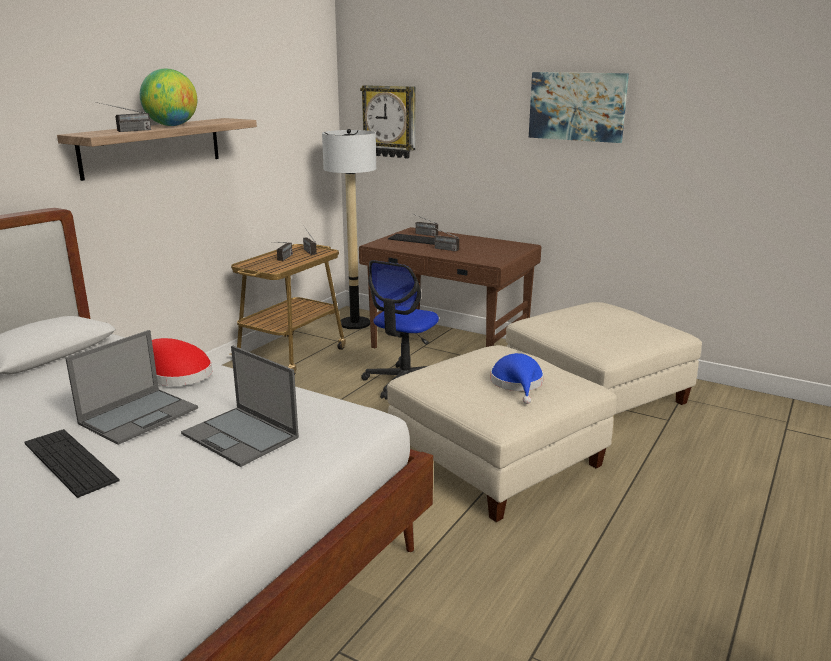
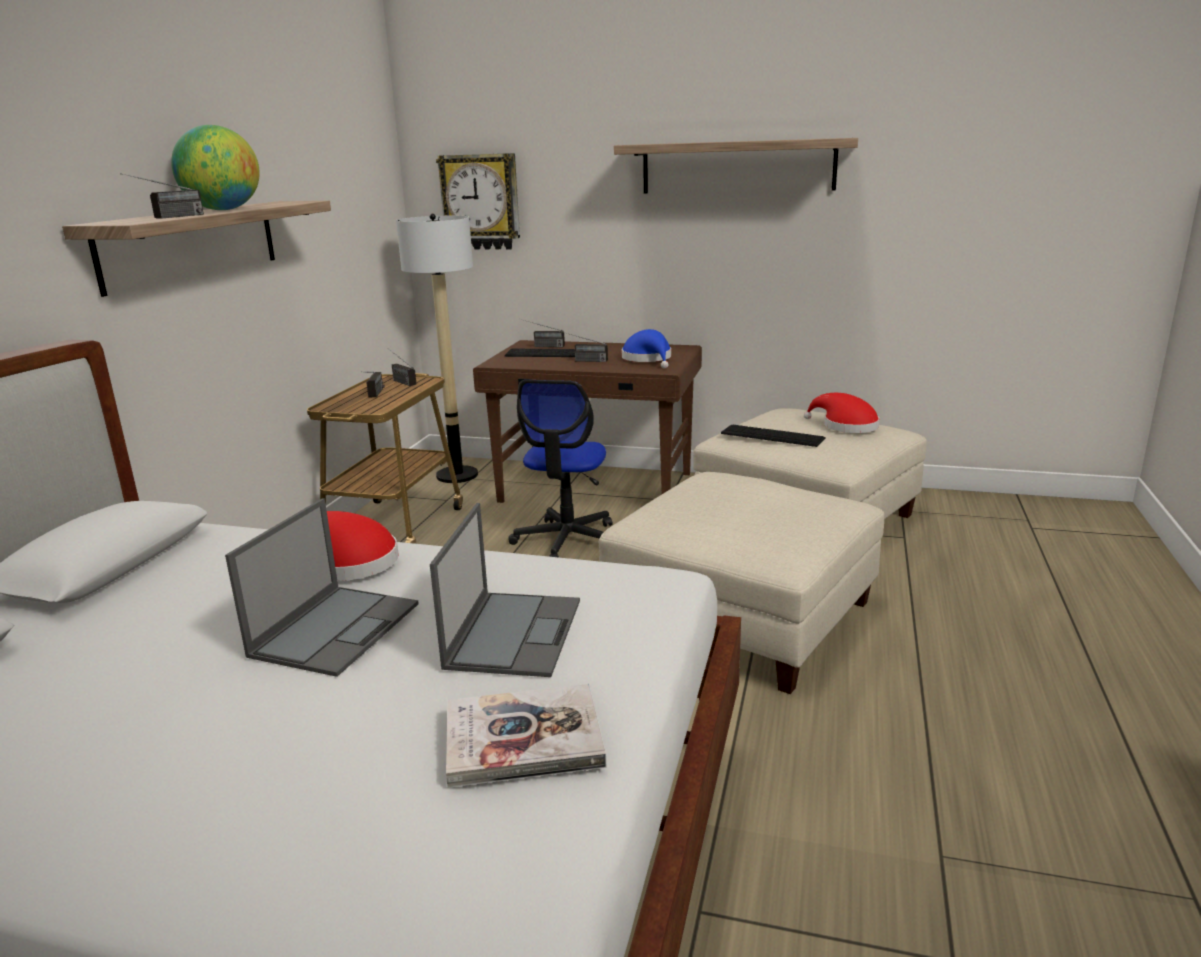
camera: 15 degrees left, 0 degrees up
keyboard [25,429,120,498] -> keyboard moved to [721,425,826,447]
laptop [181,346,299,467] -> laptop turned 105 degrees counterclockwise [430,503,580,677]
blue hat [491,353,544,404] -> blue hat moved to [622,329,671,369]
picture [529,72,629,143] -> shelf [614,138,858,193]
none -> book [446,684,606,787]
none -> red hat [804,393,880,433]

